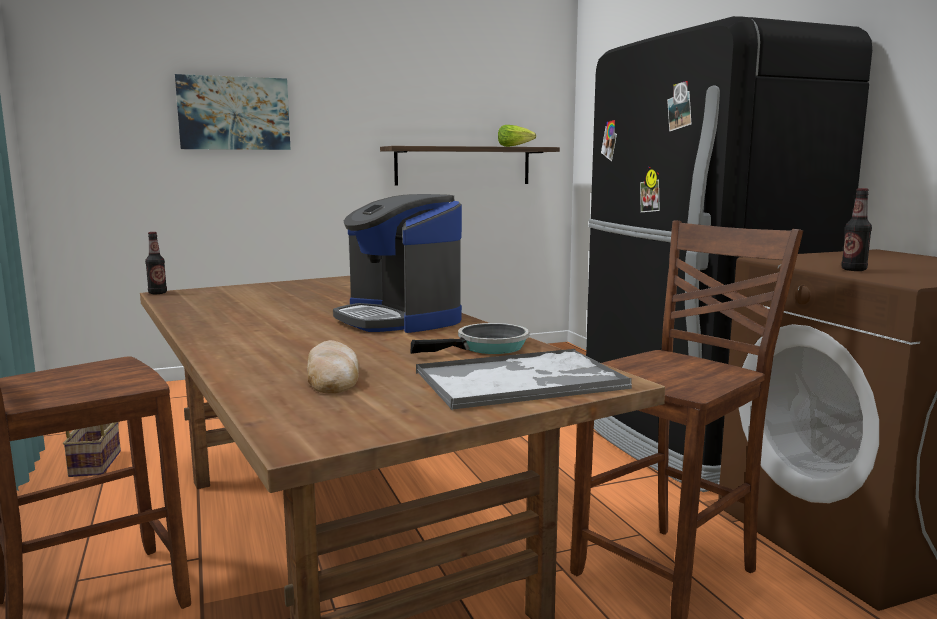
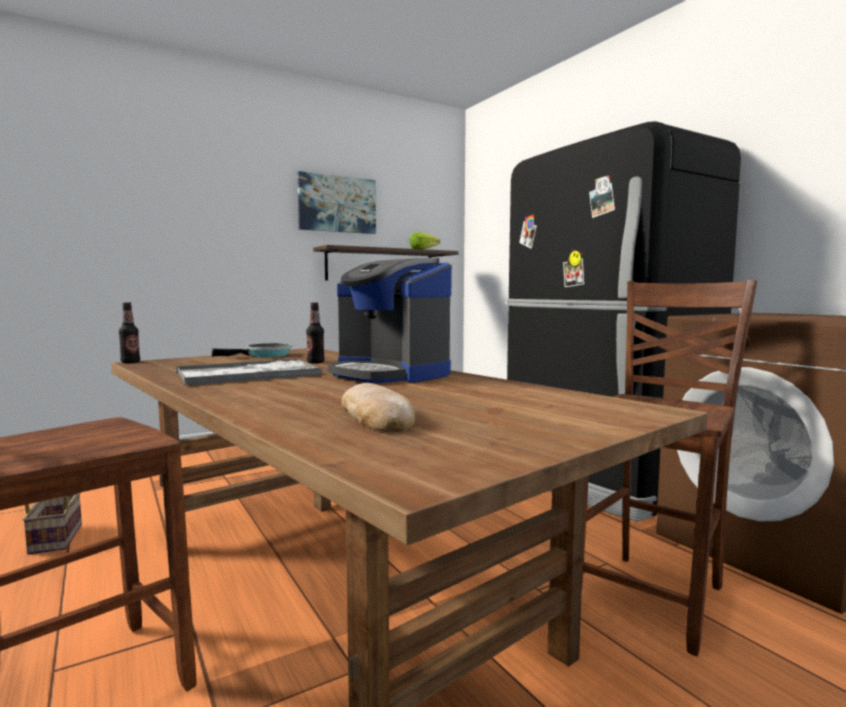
camera: 10 degrees left, 5 degrees down
picture [175,74,291,150] -> picture moved to [297,171,376,234]
frying pan [411,323,529,354] -> frying pan moved to [212,343,292,357]
tray [416,349,632,410] -> tray moved to [176,359,322,385]
bottle [841,188,872,271] -> bottle moved to [306,303,325,364]

